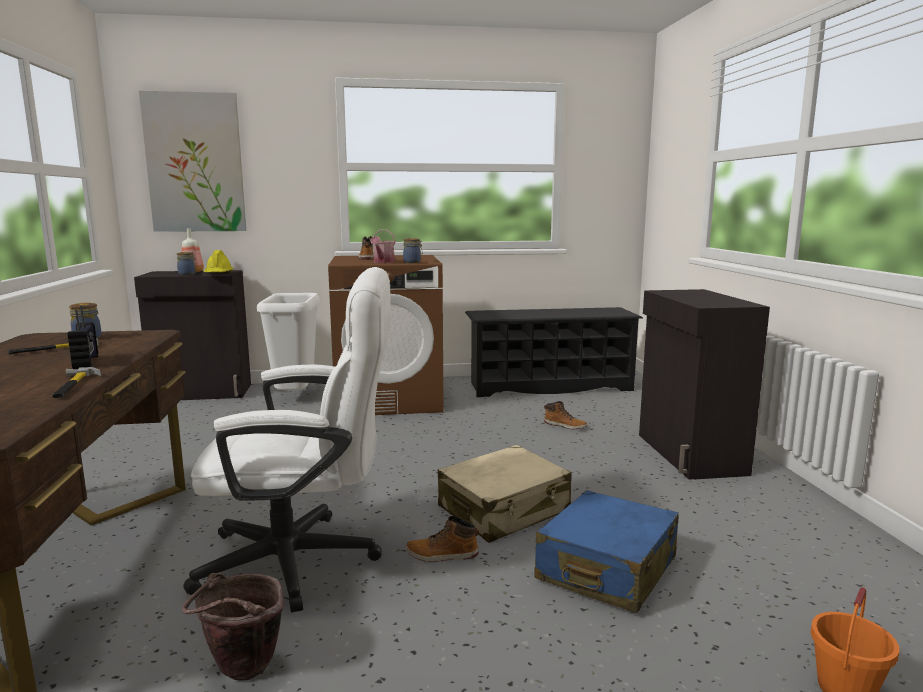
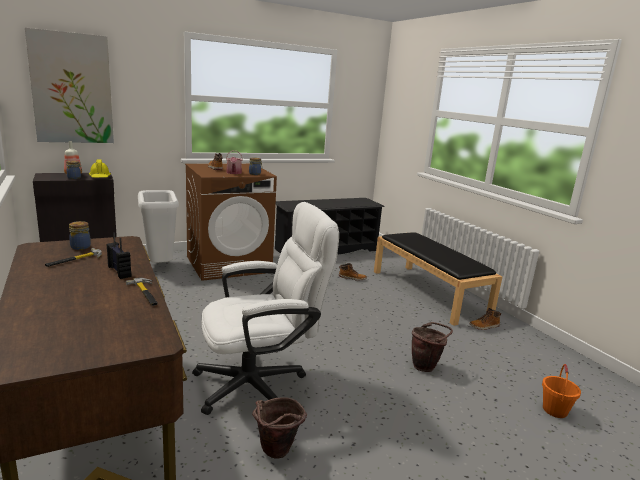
camera: 20 degrees left, 5 degrees up
boot [406,516,479,562] -> boot moved to [469,308,501,330]
beige suitcase [438,445,572,543] -> none
blue suitcase [534,490,679,613] -> brown bucket [412,322,453,372]
black cabinet [639,289,770,480] -> black bench [374,232,503,326]

